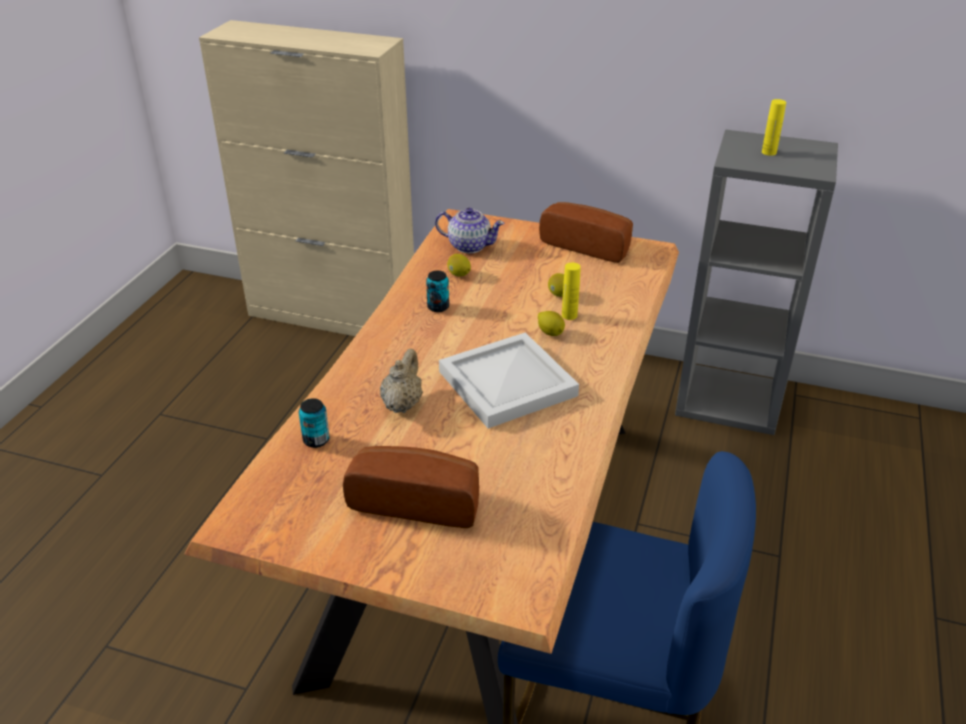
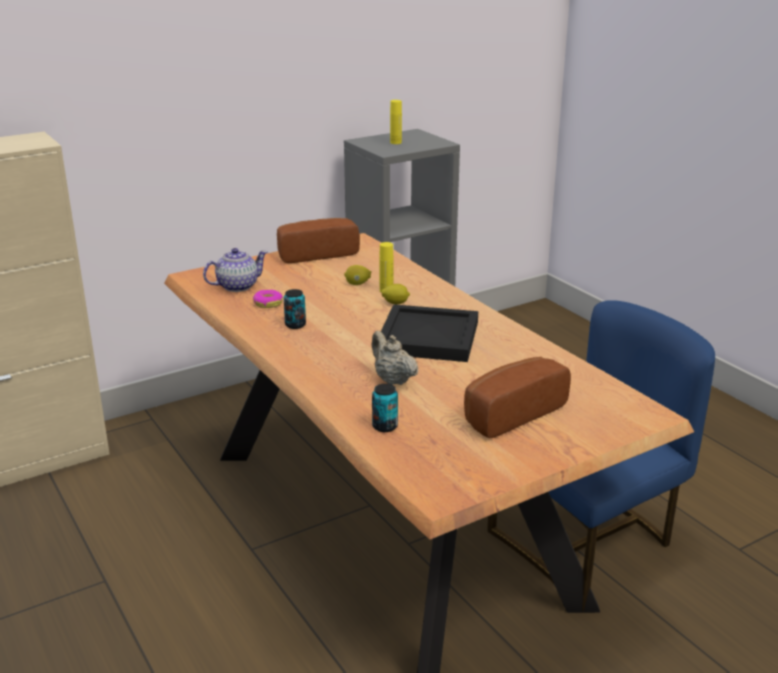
camera: 50 degrees left, 10 degrees down
white tray [439,332,579,428] -> black tray [381,304,478,362]
lemon [447,254,471,277] -> donut [253,290,283,308]

